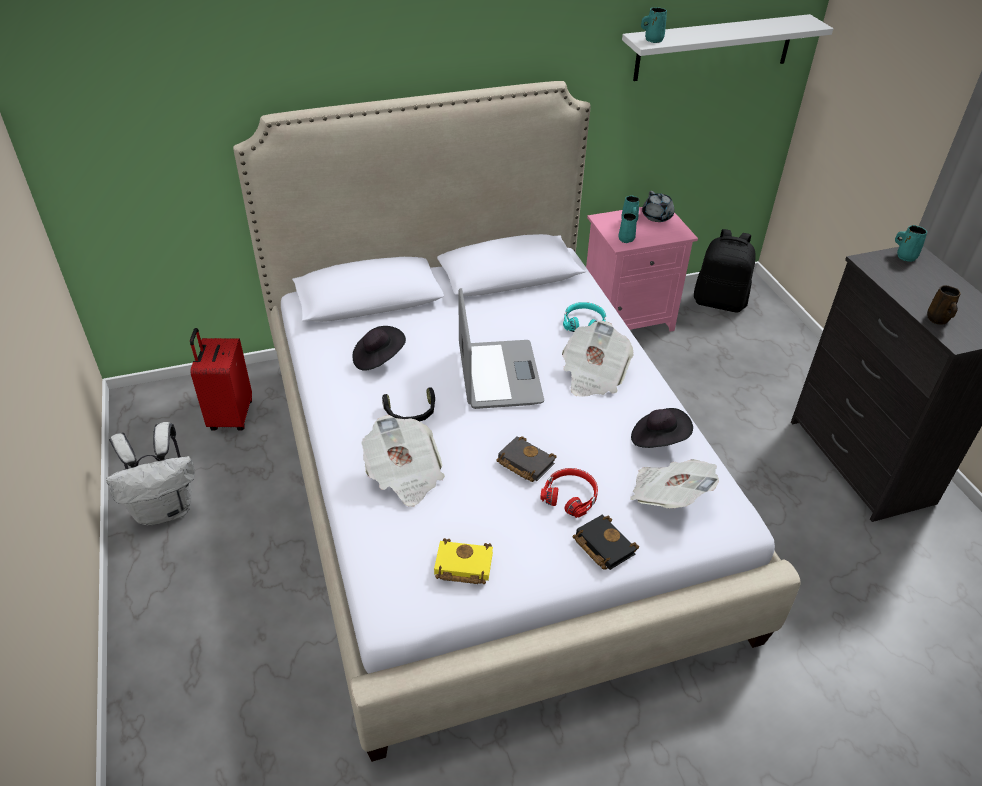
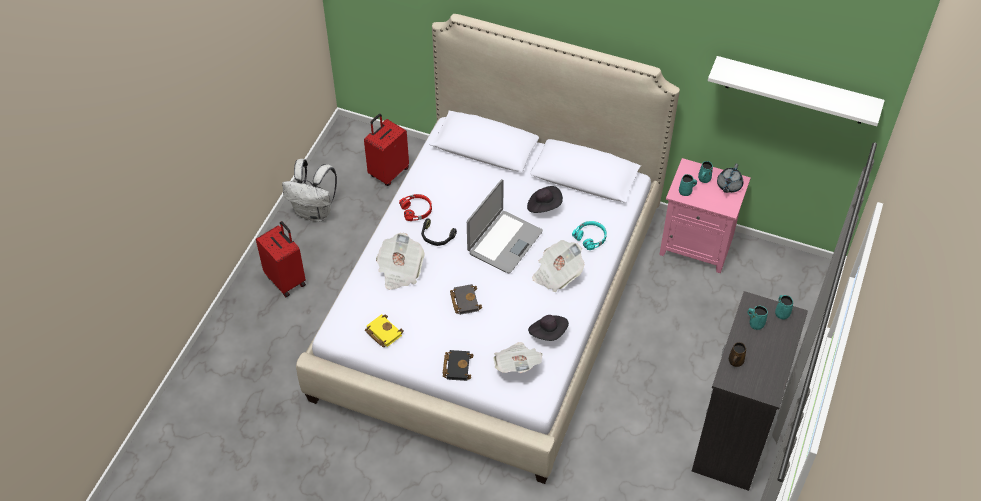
camera: 40 degrees right, 10 degrees up
black hat [352,326,406,371] -> black hat moved to [527,186,563,213]
red headphones [540,468,598,518] -> red headphones moved to [399,194,432,221]
turquoise mug [641,7,667,43] -> turquoise mug moved to [748,305,768,330]
black backpack [694,229,756,313] -> none
none -> red suitcase [256,221,306,297]

